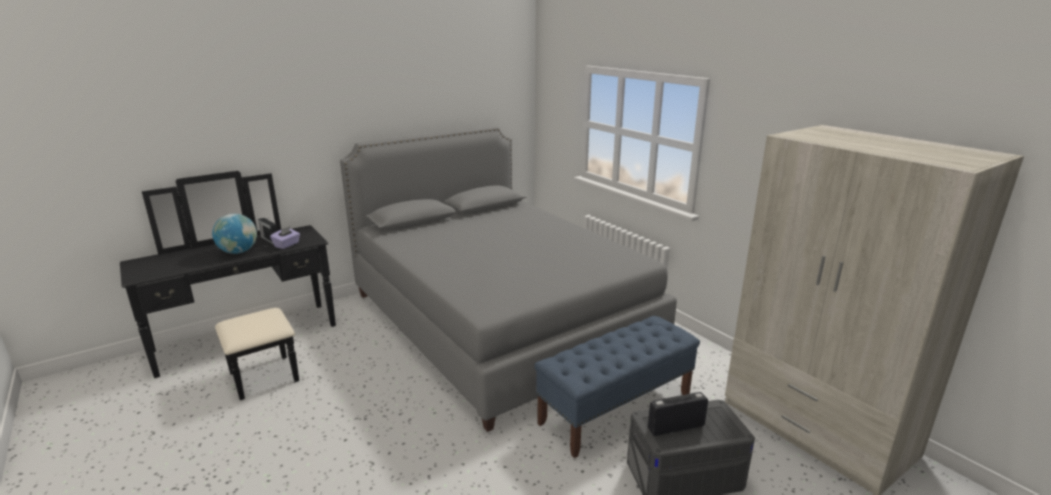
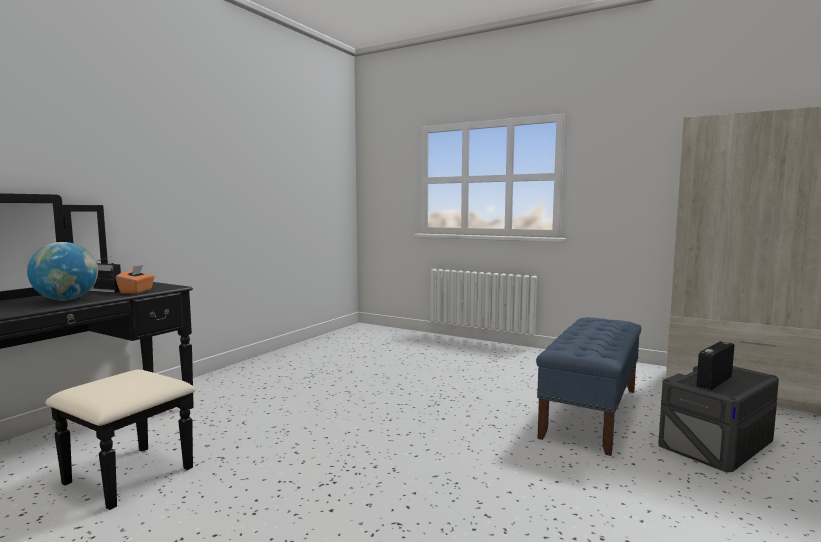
camera: 25 degrees left, 15 degrees down
purple tissue box [270,226,300,249] -> orange tissue box [116,265,155,294]
grey bed [340,126,677,432] -> none

